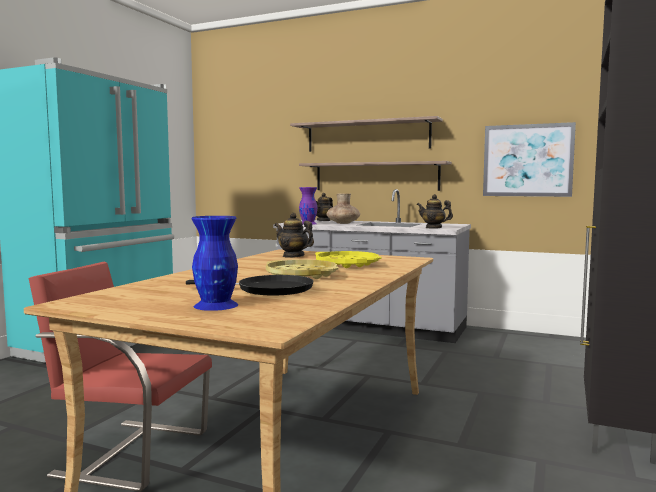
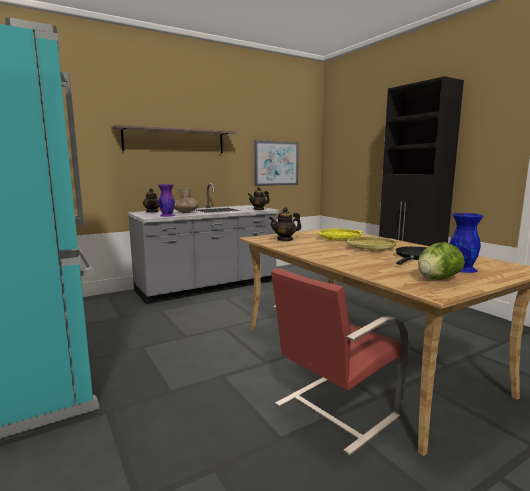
camera: 55 degrees left, 5 degrees up
shelf [299,161,452,191] -> none
none -> lettuce [418,242,465,280]

